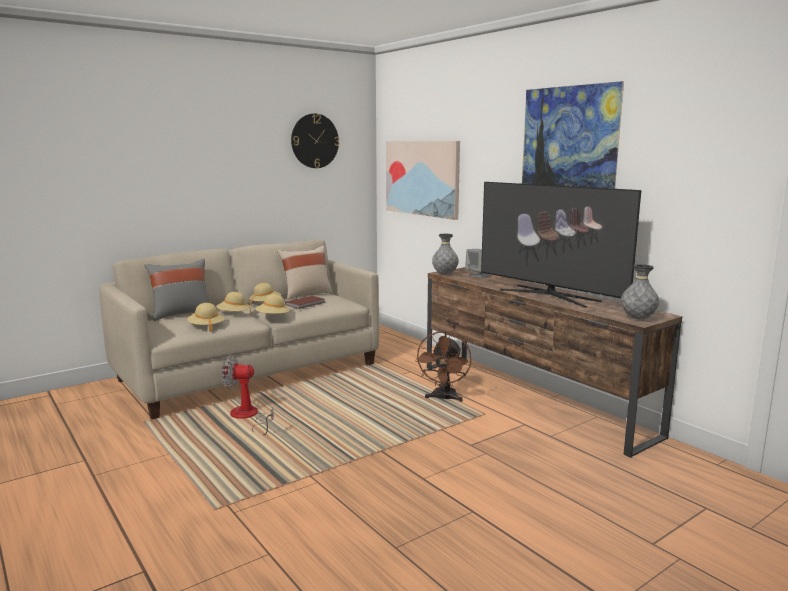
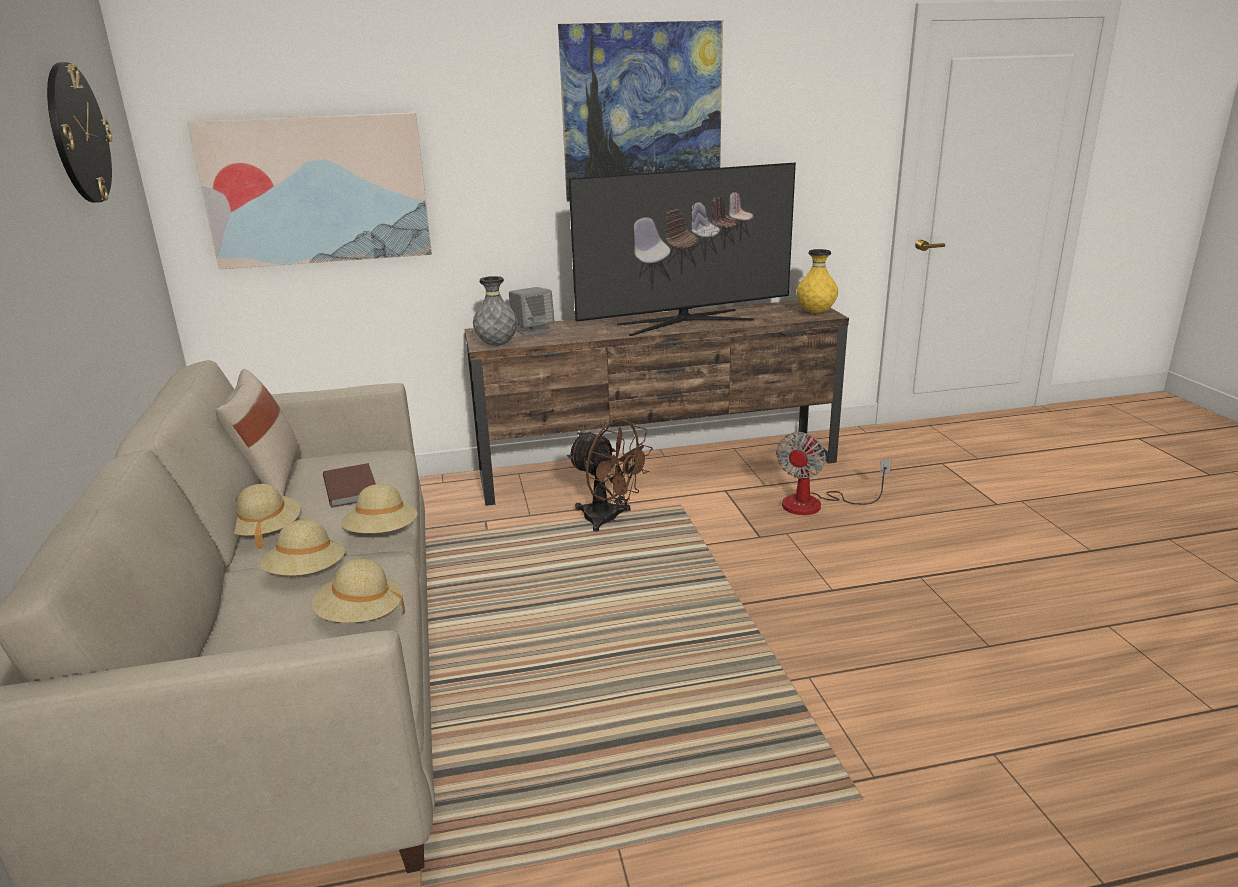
camera: 65 degrees left, 10 degrees up
grey pillow [144,259,209,321] -> none
fan [221,355,274,435] -> fan moved to [776,432,891,515]
grey vase [621,264,659,319] -> yellow vase [796,249,838,314]

